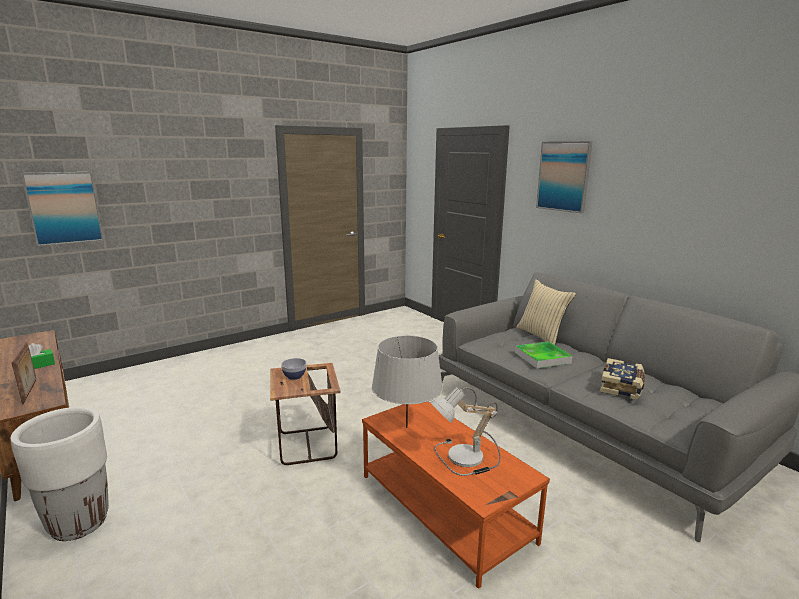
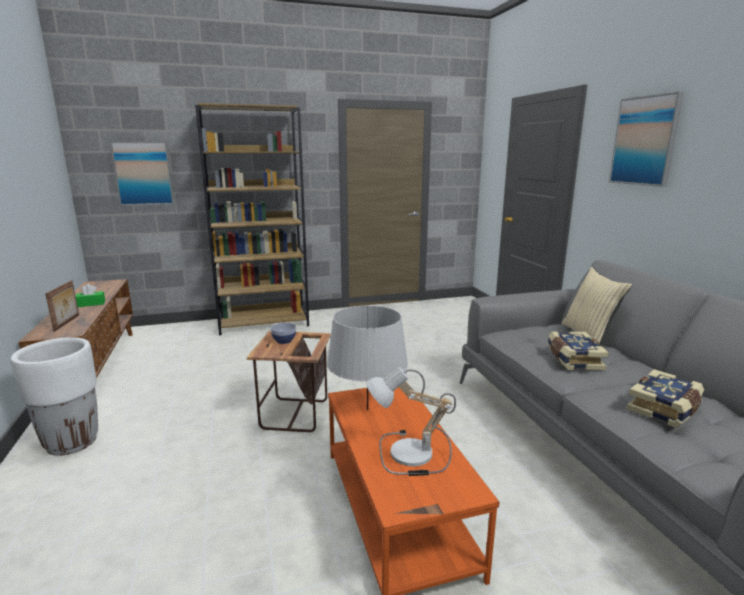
camera: 20 degrees right, 0 degrees up
tray [515,341,572,369] -> book [548,331,609,370]
none -> brown bookcase [195,103,309,335]

